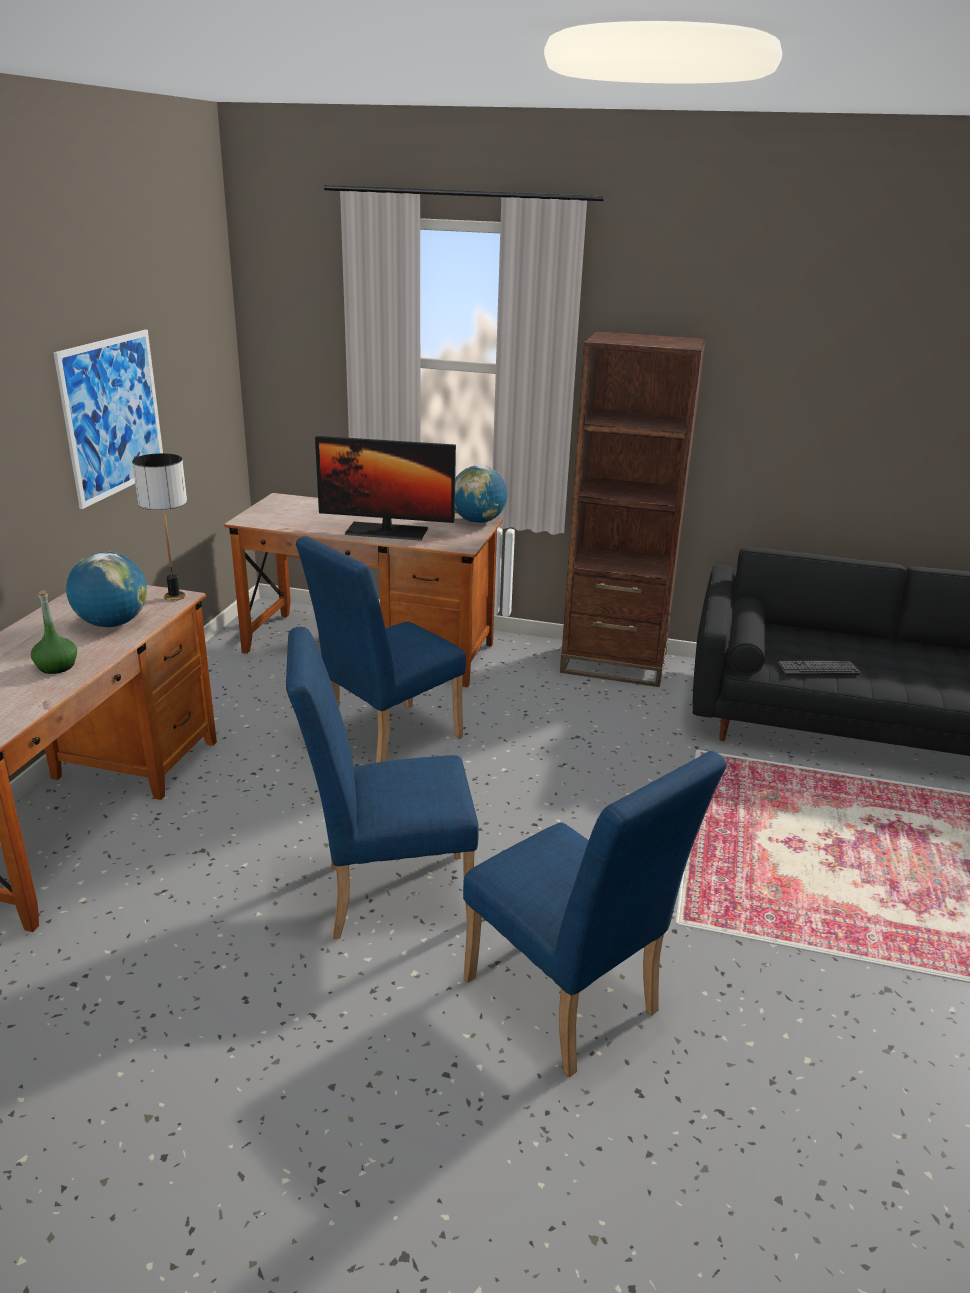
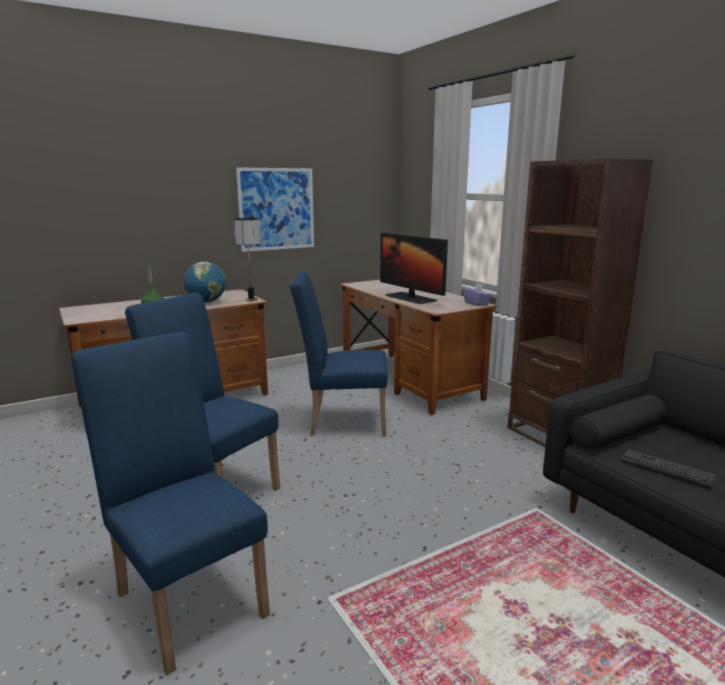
camera: 45 degrees right, 10 degrees down
globe [455,465,507,523] -> purple tissue box [463,283,492,306]
blue chair [463,751,727,1078] -> blue chair turned 135 degrees clockwise [71,331,270,675]

